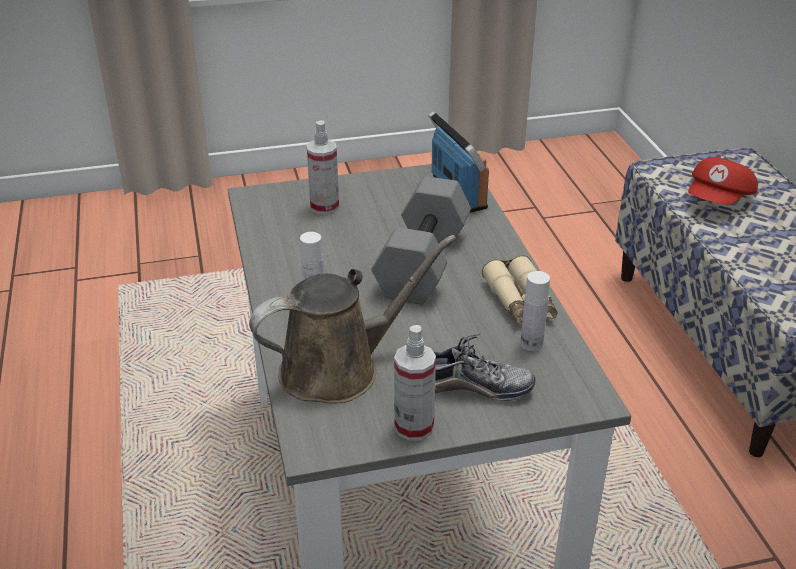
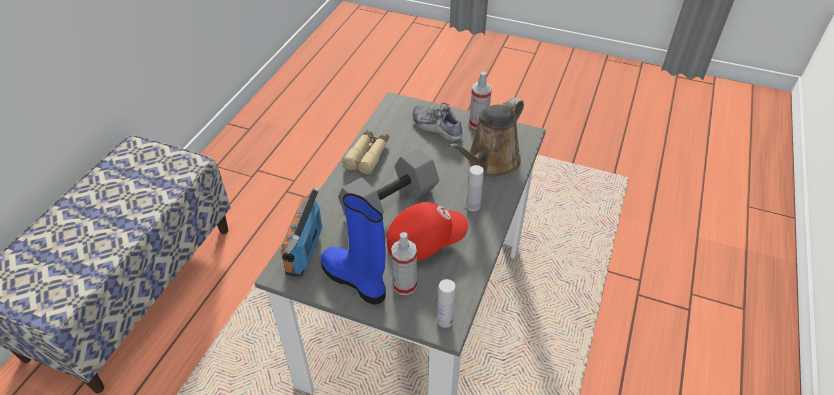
camera: 145 degrees left, 10 degrees up
brown watering can [249,235,456,404] -> brown watering can turned 60 degrees counterclockwise [448,97,524,177]
white bottle [520,271,550,351] -> white bottle moved to [437,279,455,328]
red cap [688,157,758,205] -> red cap moved to [387,202,468,262]
none -> blue boot [320,193,386,305]

